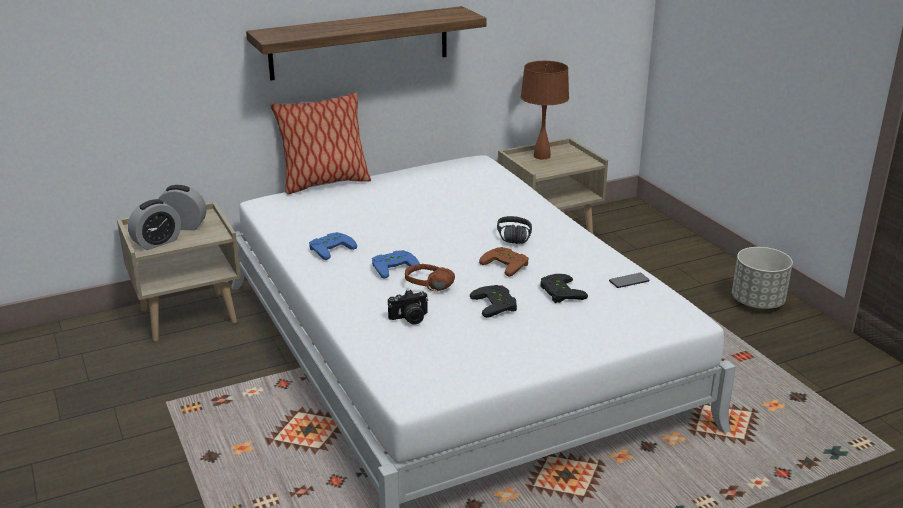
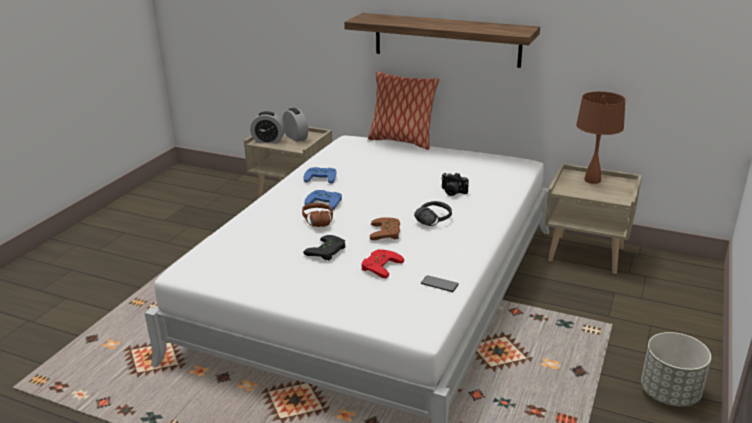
camera: 50 degrees right, 0 degrees up
camera [388,290,428,325] -> camera moved to [441,173,469,196]
black game controller [540,274,588,303] -> red game controller [362,249,404,278]

